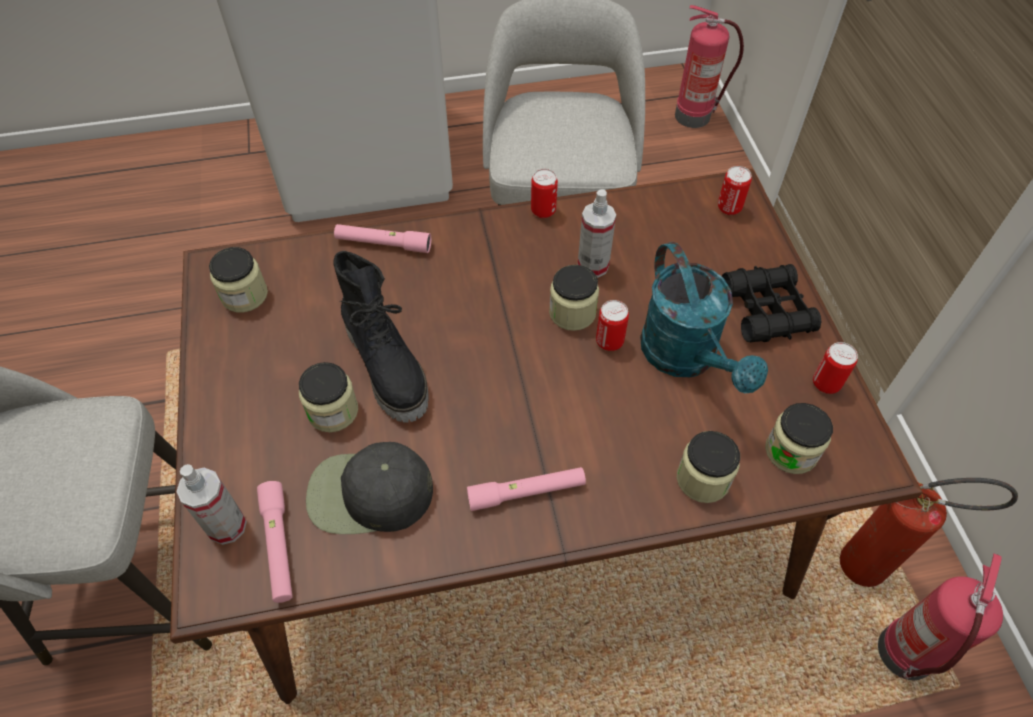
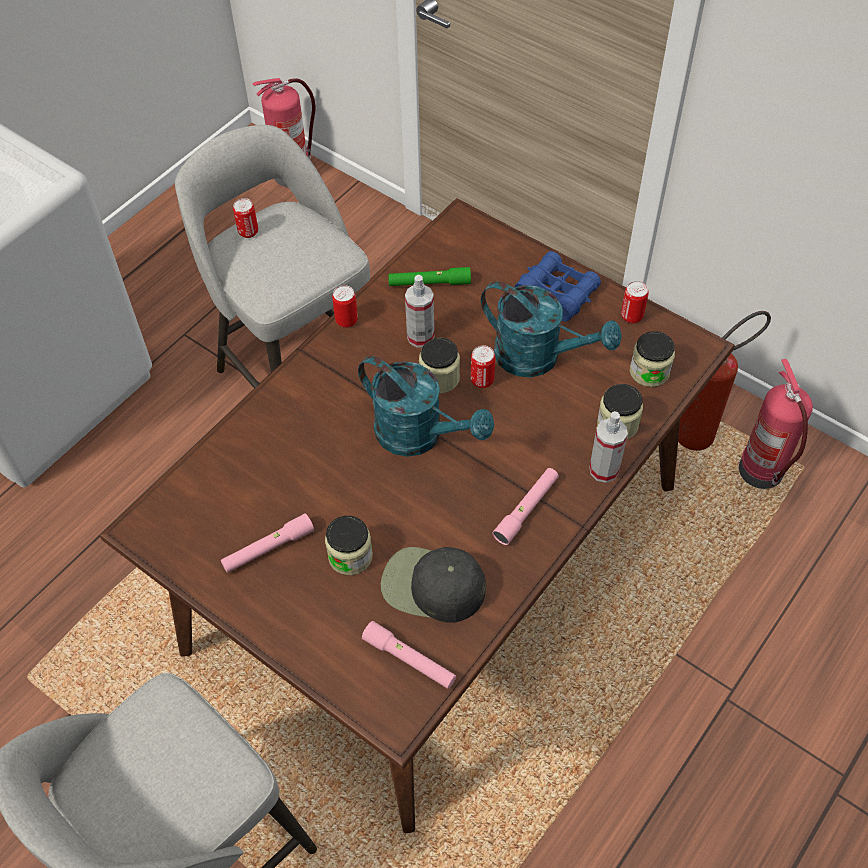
camera: 40 degrees left, 0 degrees up
spray bottle [177,464,247,545] -> spray bottle moved to [590,411,628,483]
jar [209,247,268,313] -> none
black cap [306,442,433,534] -> black cap turned 60 degrees clockwise [381,547,486,623]
pink flashlight [334,224,431,253] -> pink flashlight moved to [221,513,314,573]
black boot [334,251,429,422] -> none
can [718,166,752,215] -> can moved to [233,198,258,238]
black binoculars [722,264,822,342] -> blue binoculars [514,251,601,322]
none -> turquoise watering can [358,356,494,457]
none -> green flashlight [388,267,471,286]

